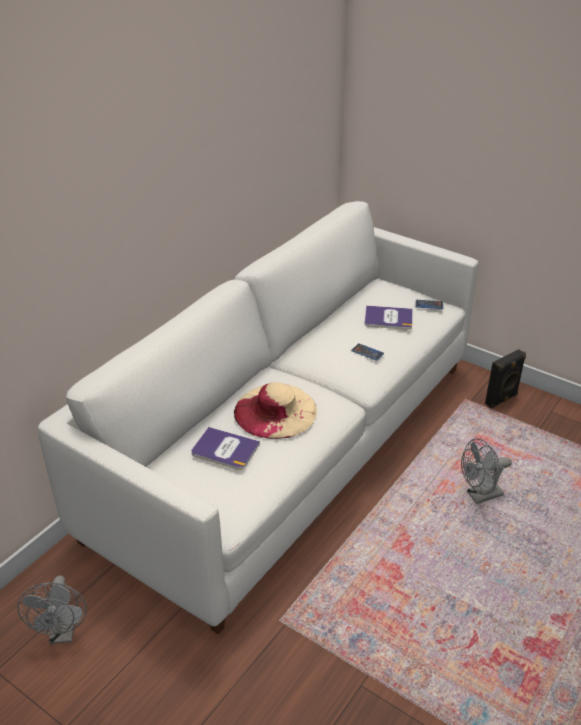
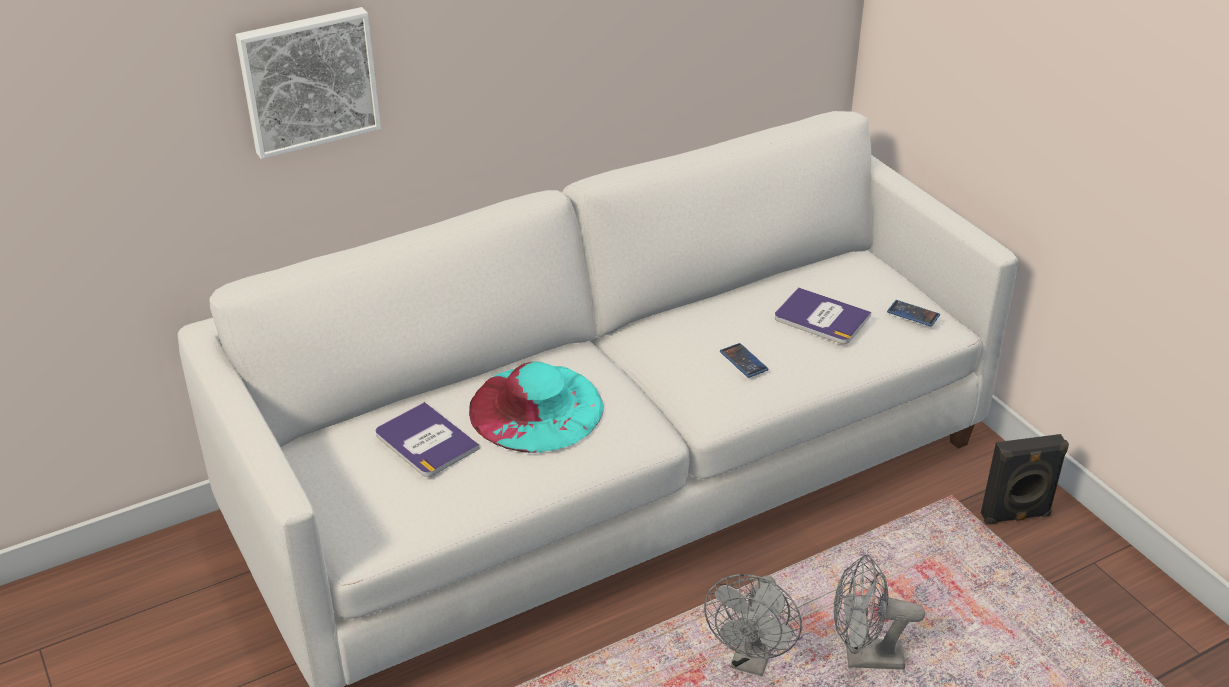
camera: 25 degrees right, 0 degrees up
grey fan [17,575,87,644] -> grey fan moved to [704,574,802,676]
beige hat [234,382,317,439] -> turquoise hat [469,362,604,453]
none -> picture [235,7,381,159]

